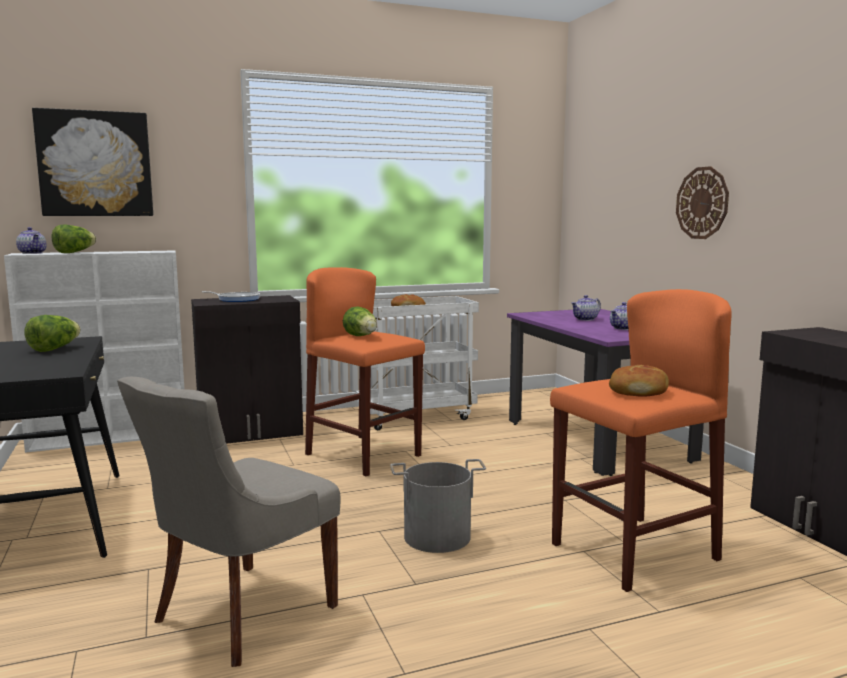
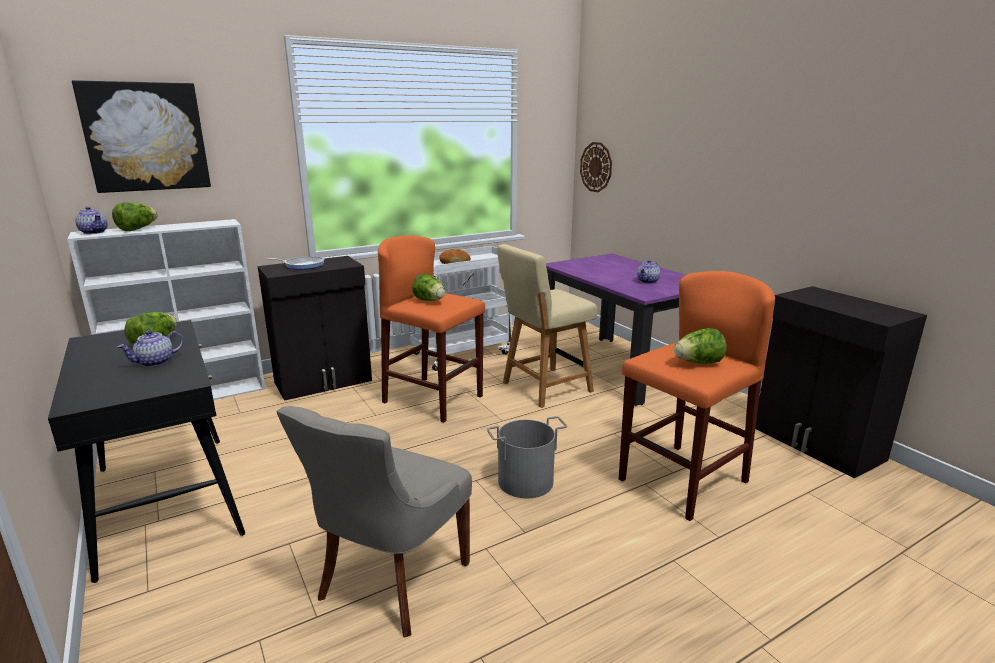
camera: 10 degrees left, 10 degrees up
teapot [571,295,601,321] -> teapot moved to [118,330,183,367]
bread [609,365,669,397] -> lettuce [674,328,727,364]
wall clock [676,166,729,239] -> wall clock moved to [580,142,612,192]
none -> beige chair [497,244,597,408]

